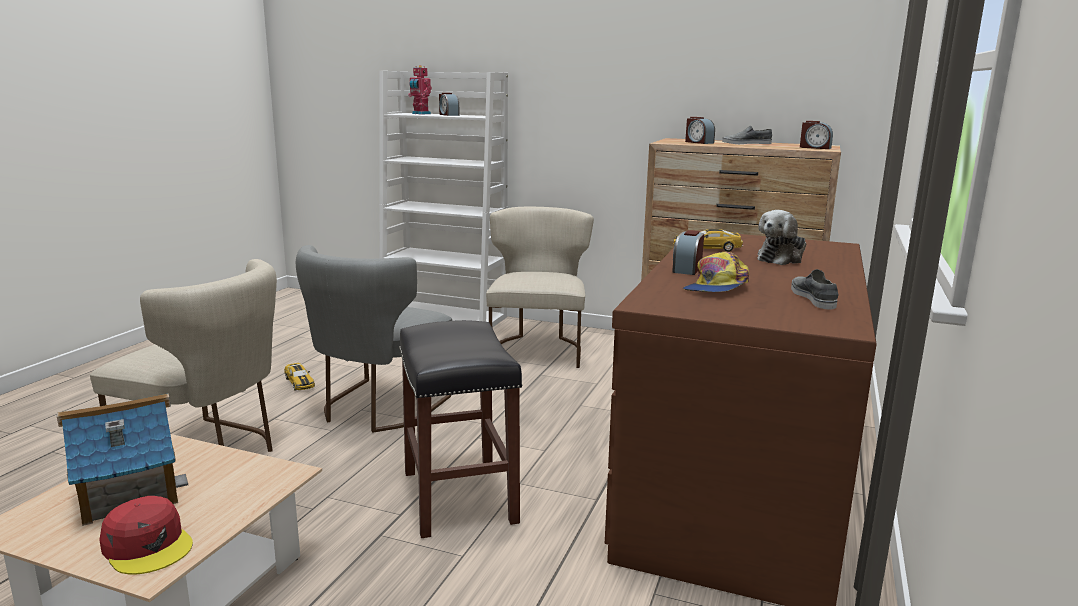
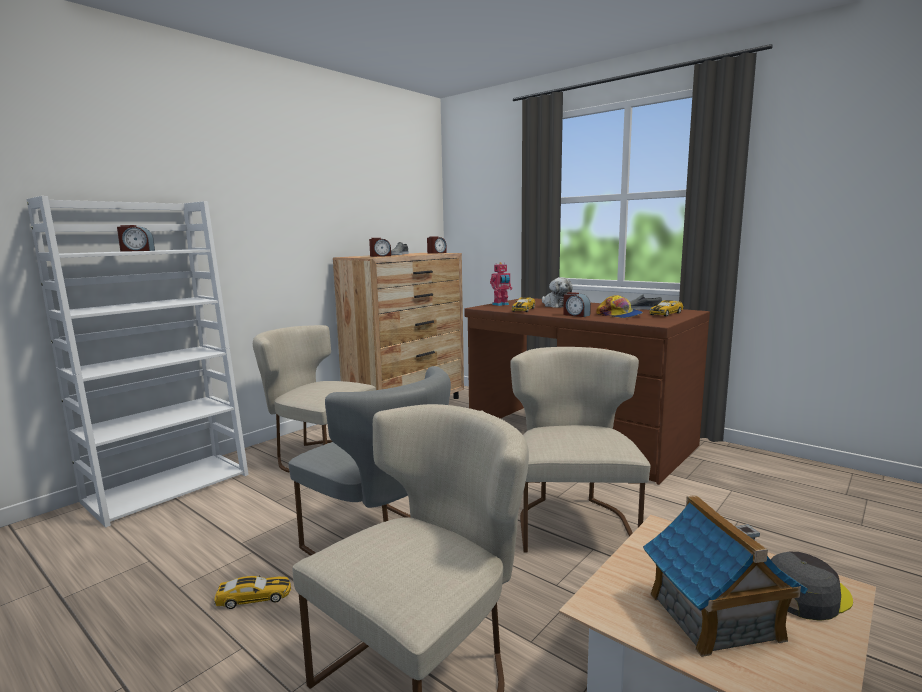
camera: 70 degrees left, 5 degrees down
red cap [99,496,193,575] -> grey cap [771,552,853,621]
black stool [399,320,522,538] -> beige chair [510,347,651,553]
toy robot [408,65,432,115] -> toy robot moved to [490,262,512,306]
none -> toy car [649,300,683,317]

